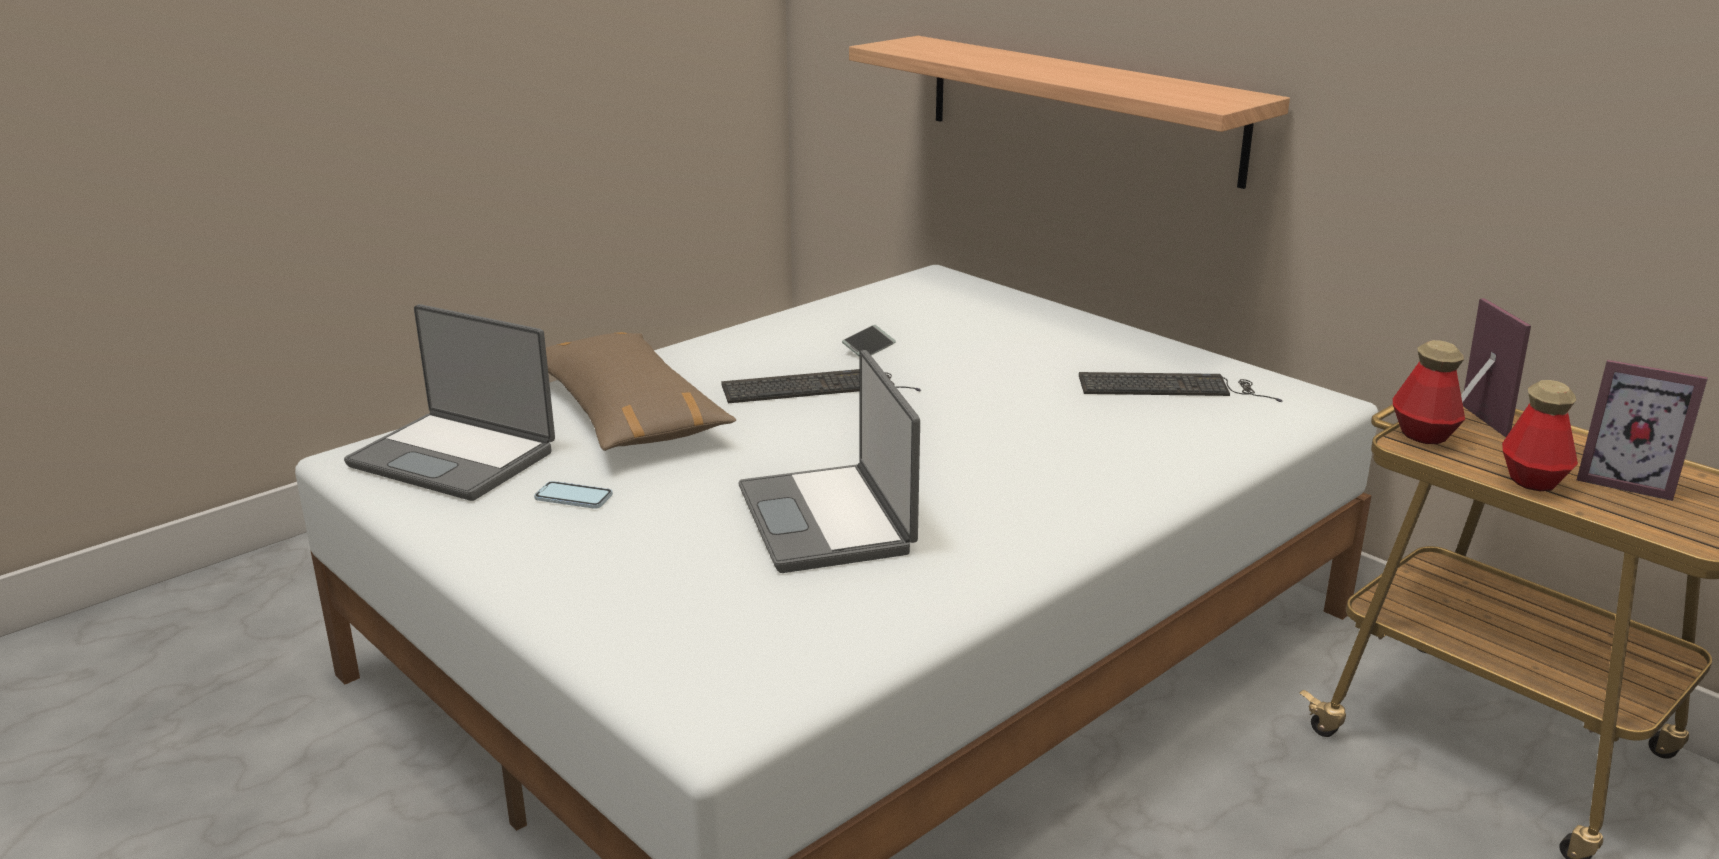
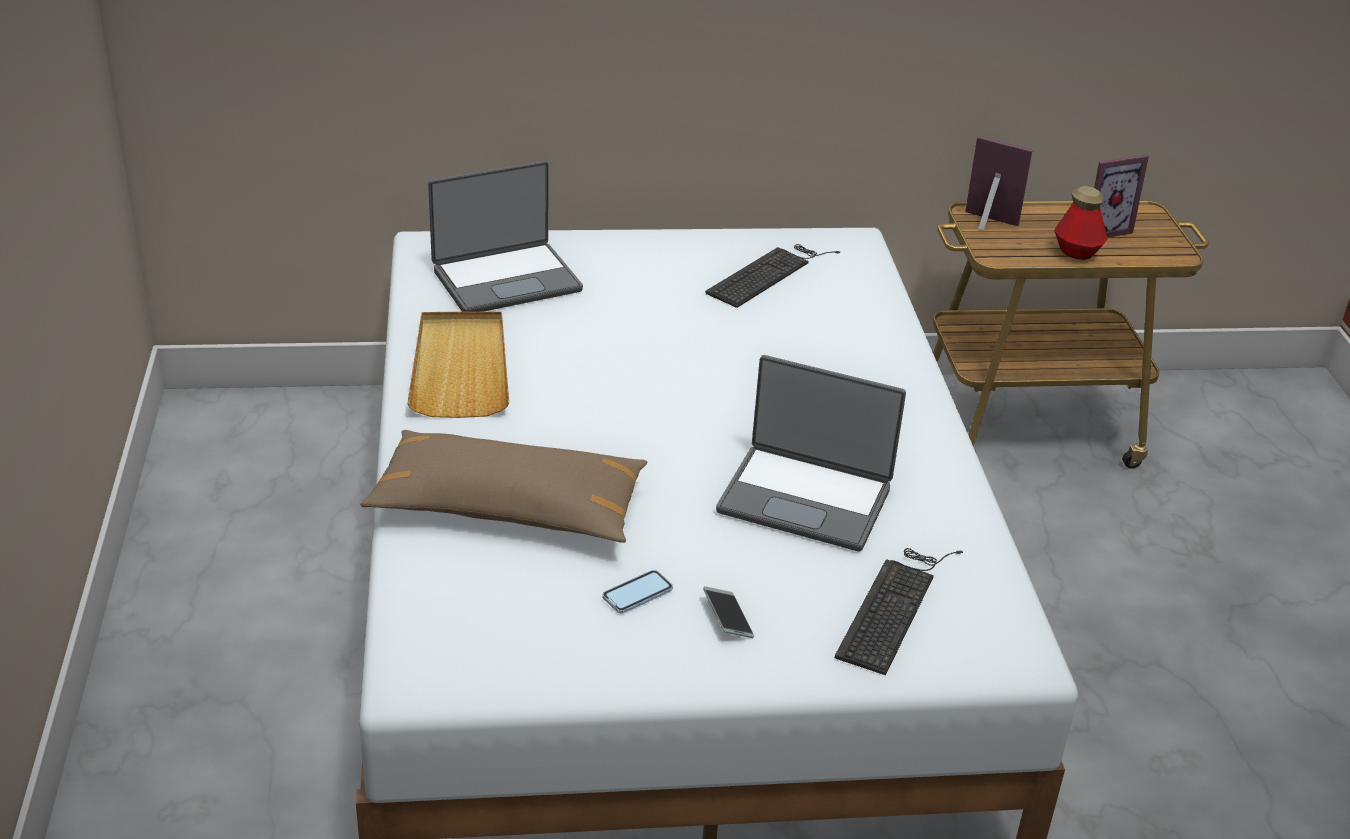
camera: 55 degrees left, 10 degrees up
laptop [344,304,555,501] -> laptop moved to [428,161,583,312]
keyboard [721,369,921,403] -> keyboard moved to [835,548,963,675]
phone [842,325,896,356] -> phone moved to [703,586,754,638]
shelf [849,36,1290,189] -> none
bottle [1393,340,1465,444] -> none
none -> beige tray [407,312,509,418]

